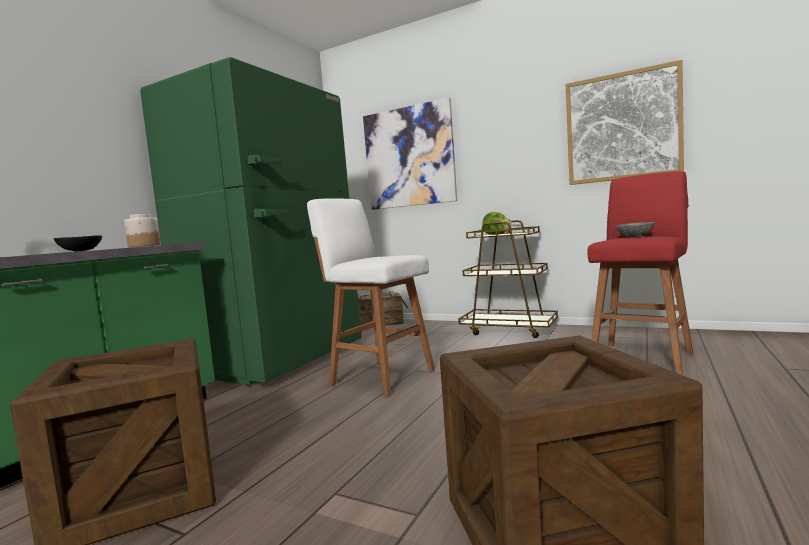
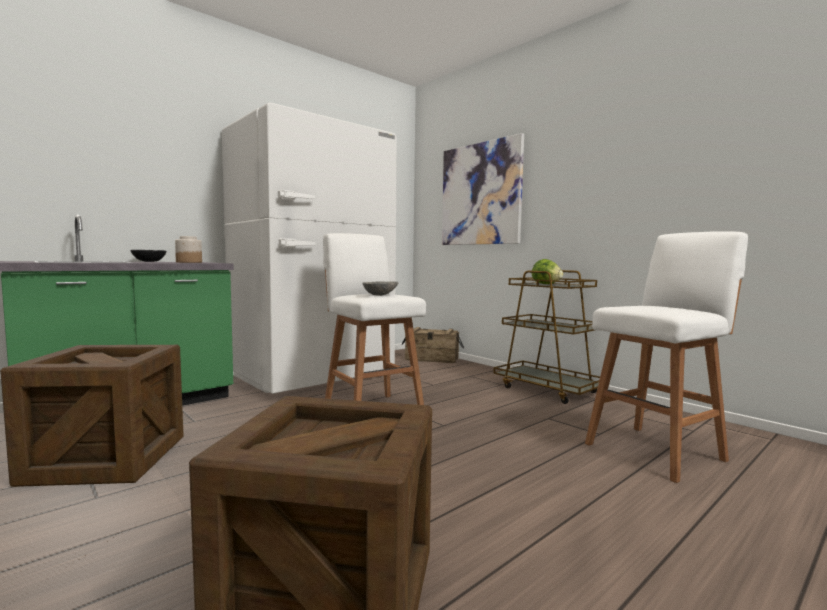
camera: 20 degrees right, 0 degrees up
green fridge [140,57,362,385] -> white fridge [222,103,397,394]
picture [566,60,684,185] -> none
red stool [587,171,693,375] -> white stool [585,231,748,483]
grey bowl [615,222,655,237] -> grey bowl moved to [362,281,398,296]

